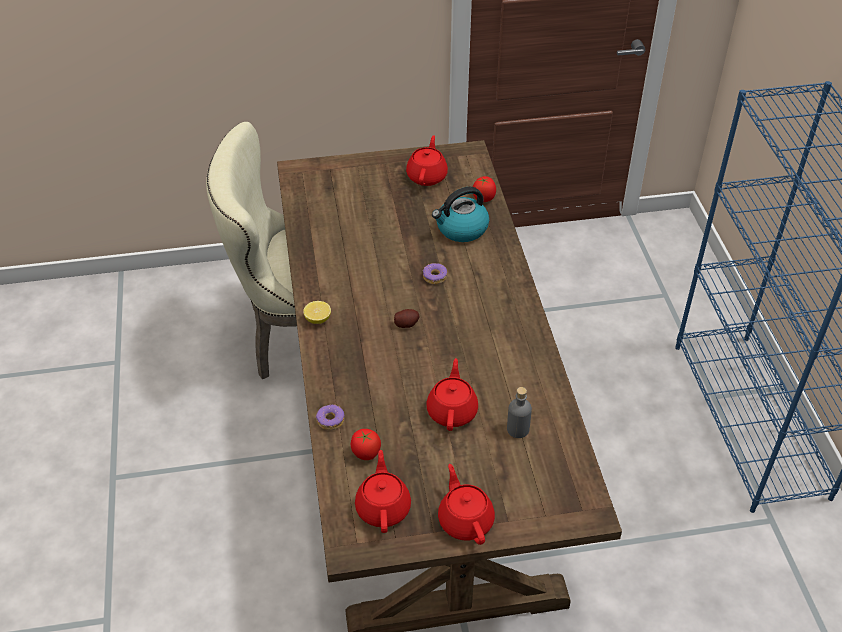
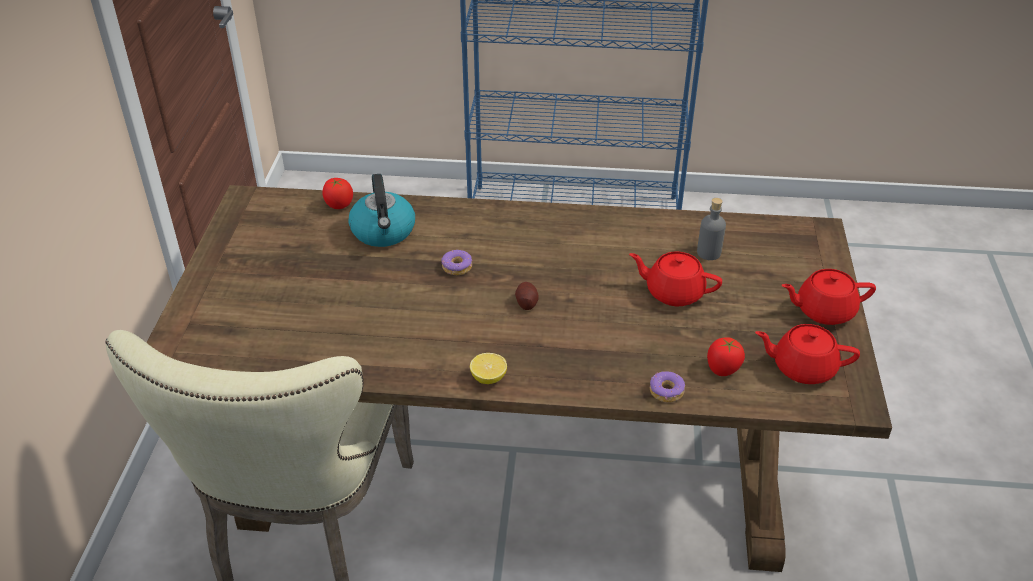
camera: 75 degrees left, 5 degrees down
red teapot [406,135,448,186] -> none

